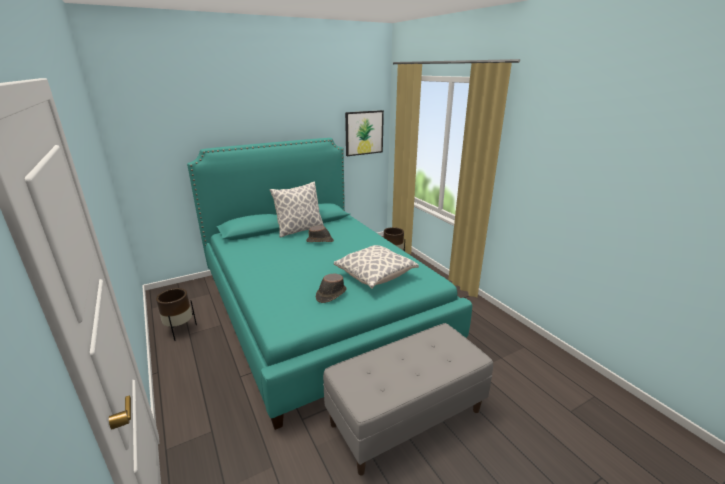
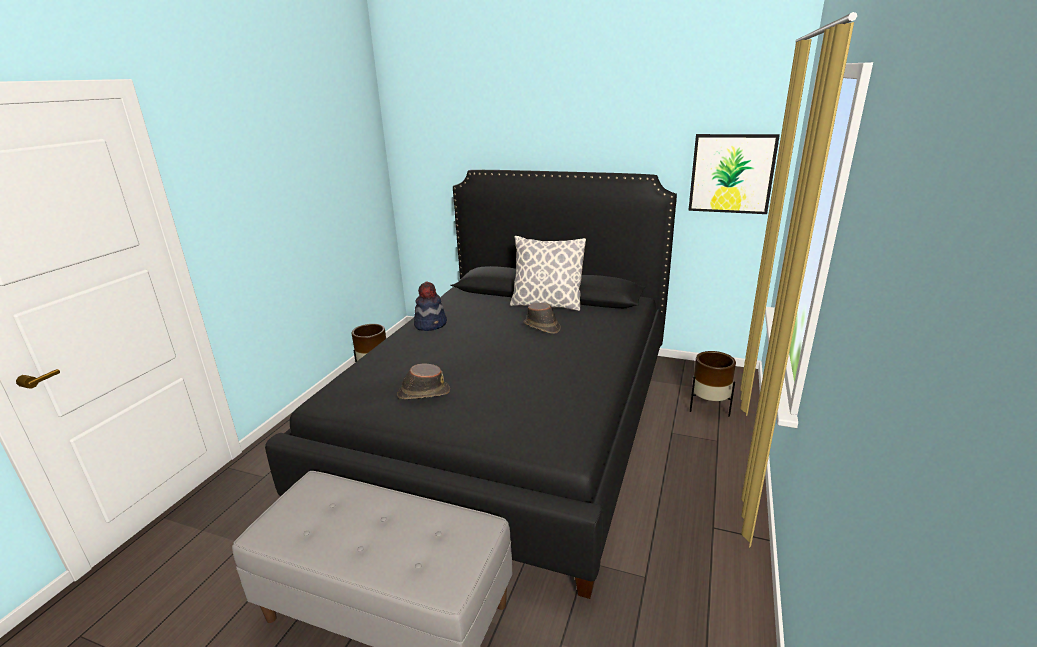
camera: 50 degrees right, 0 degrees up
turquoise bed [187,138,472,430] -> black bed [265,170,677,599]
pillow [334,245,419,289] -> none
none -> hat [414,282,447,331]

